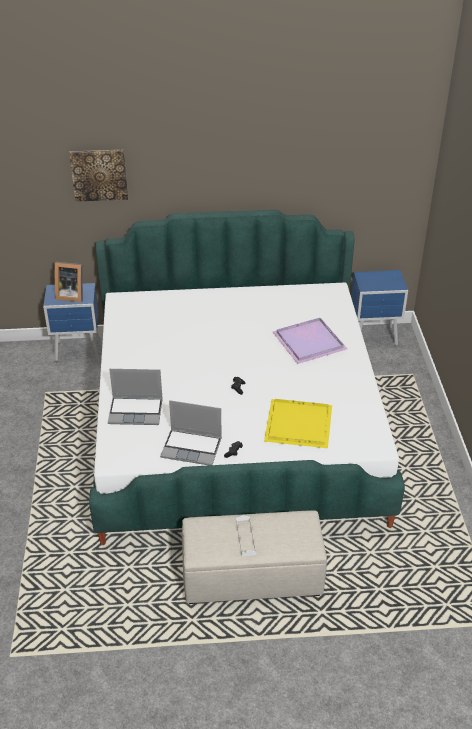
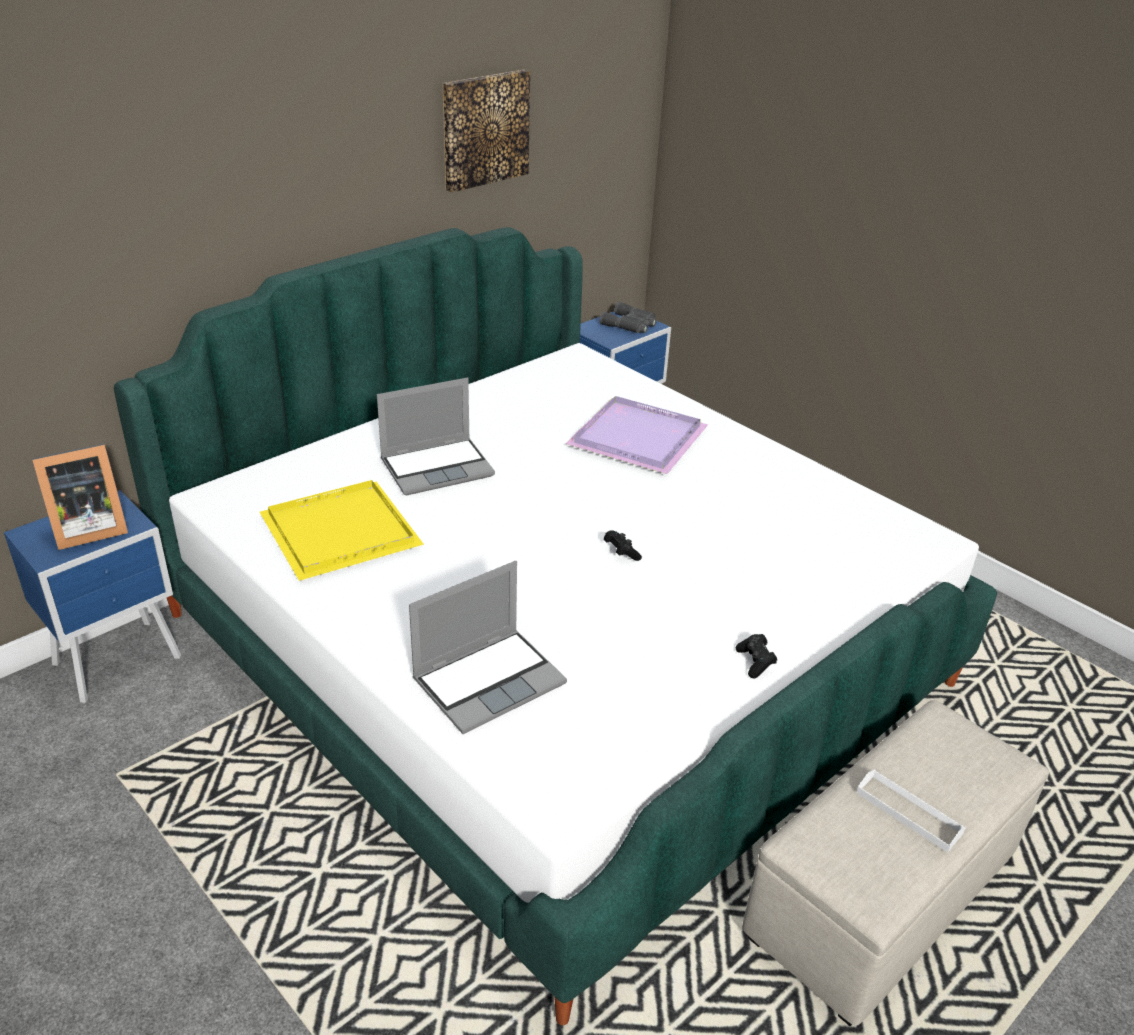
camera: 40 degrees left, 5 degrees down
picture [69,150,128,202] -> picture moved to [443,70,530,193]
laptop [160,400,222,465] -> laptop moved to [377,378,495,495]
yellow tray [264,399,332,448] -> yellow tray moved to [260,480,424,581]
none -> grey binoculars [599,302,657,333]

